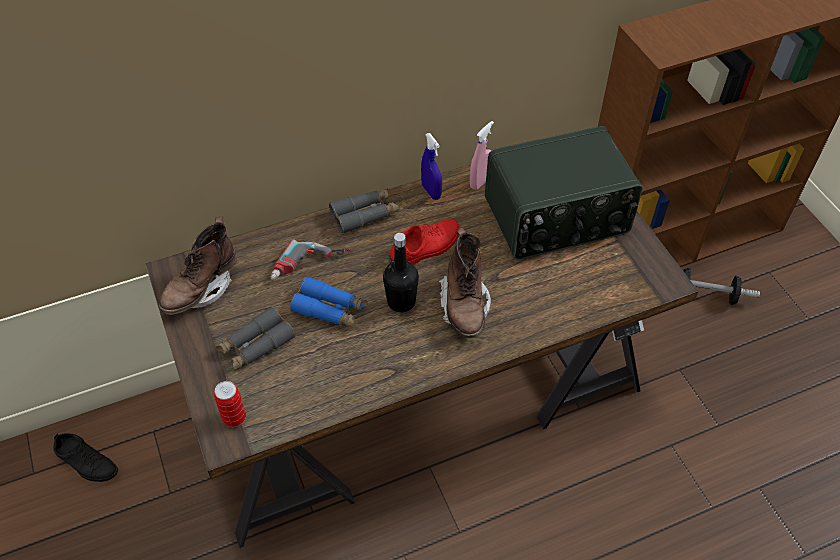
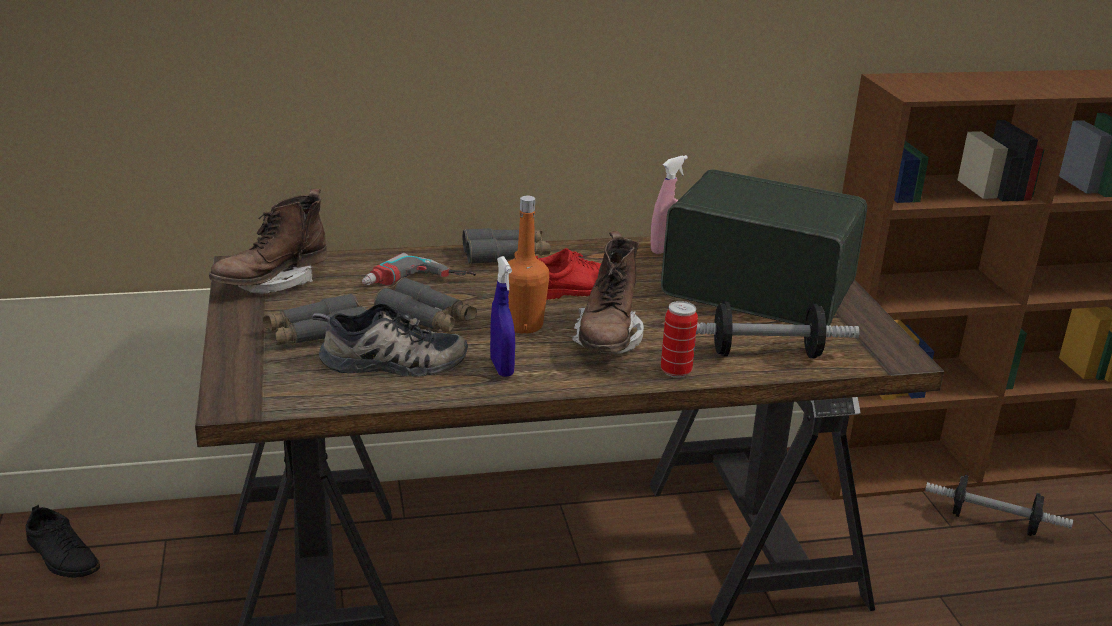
camera: 10 degrees right, 25 degrees down
can [214,381,246,427] -> can moved to [661,301,698,378]
blue binoculars [290,277,367,328] -> grey binoculars [374,277,477,333]
black bottle [383,233,419,312] -> orange bottle [508,195,549,334]
blue spray bottle [421,133,442,200] -> blue spray bottle moved to [490,256,515,377]
radio [485,126,643,260] -> radio turned 150 degrees counterclockwise [661,169,867,326]
none -> shoe [312,303,468,377]
none -> dumbbell [696,302,860,358]

